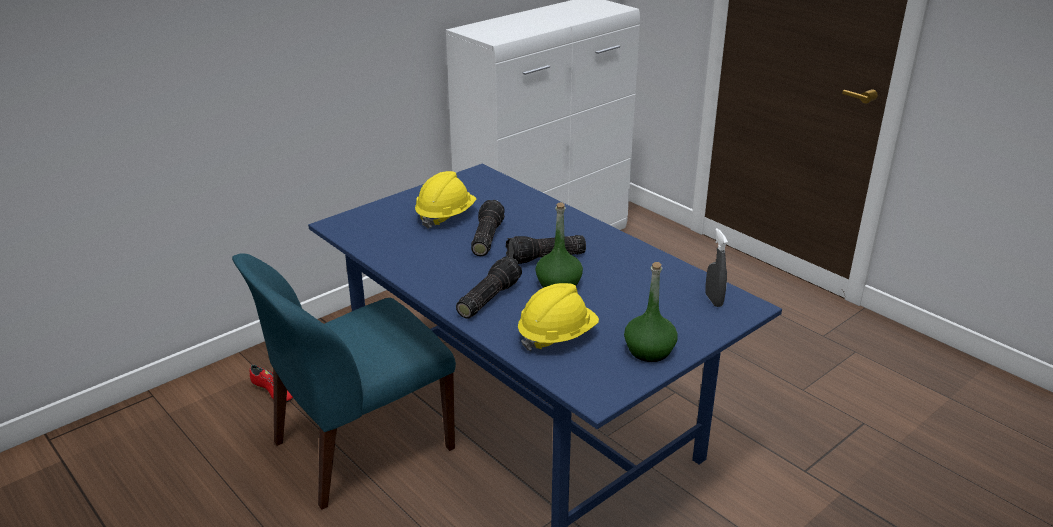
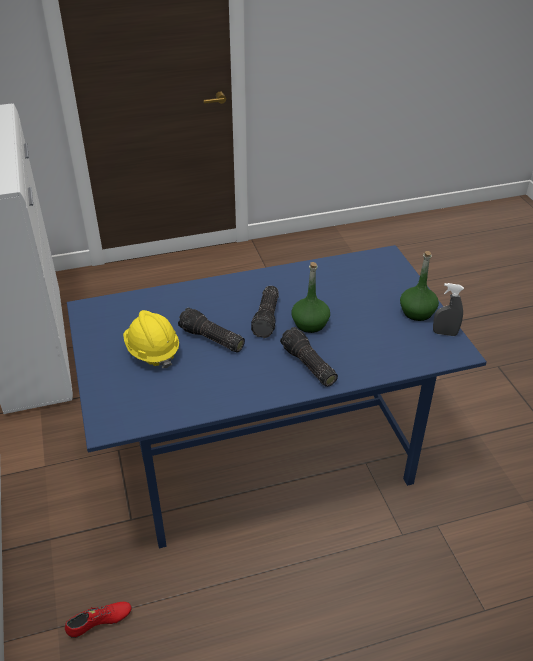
camera: 65 degrees left, 10 degrees up
blue chair [232,253,456,510] -> none
yellow hard hat [518,283,599,351] -> none
grey spray bottle [705,228,728,307] -> grey spray bottle moved to [433,283,464,336]

